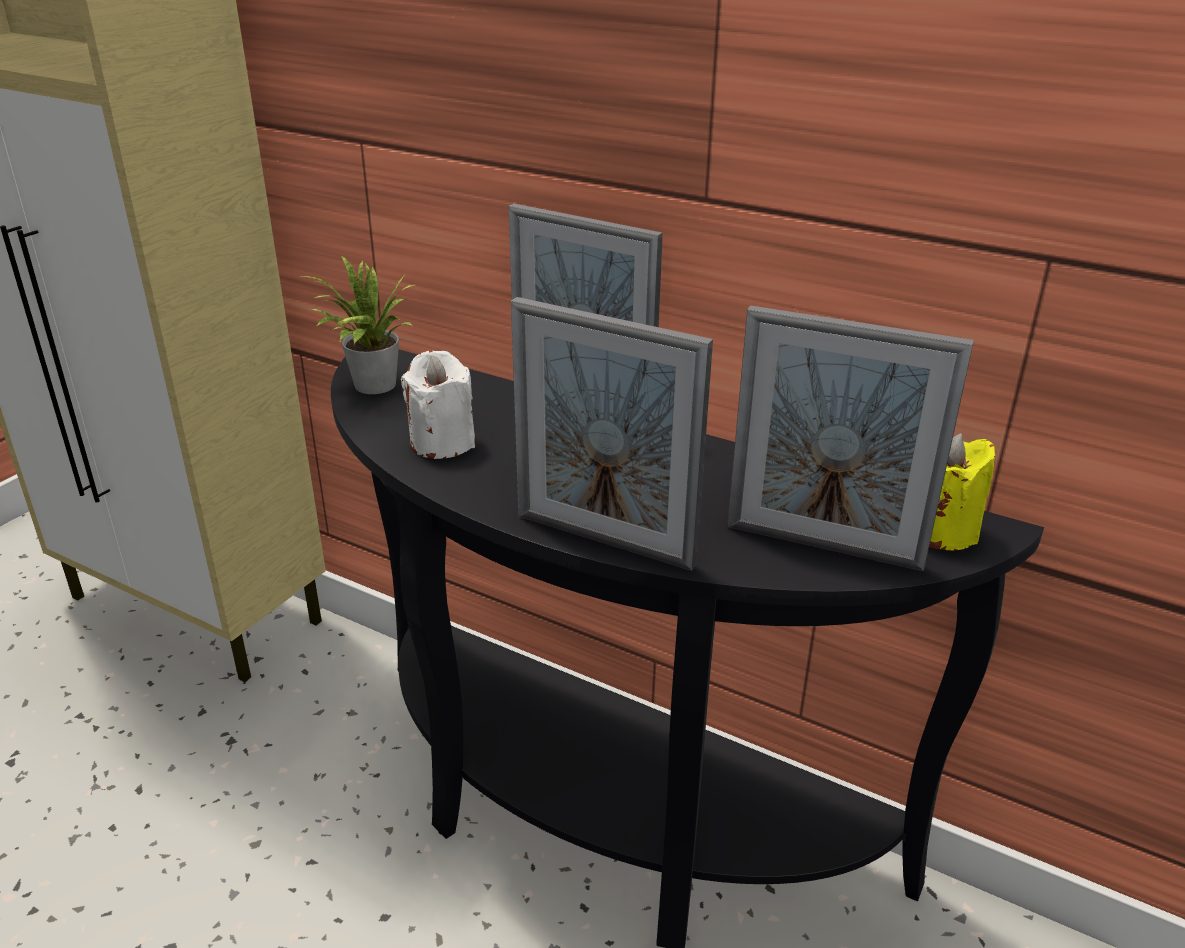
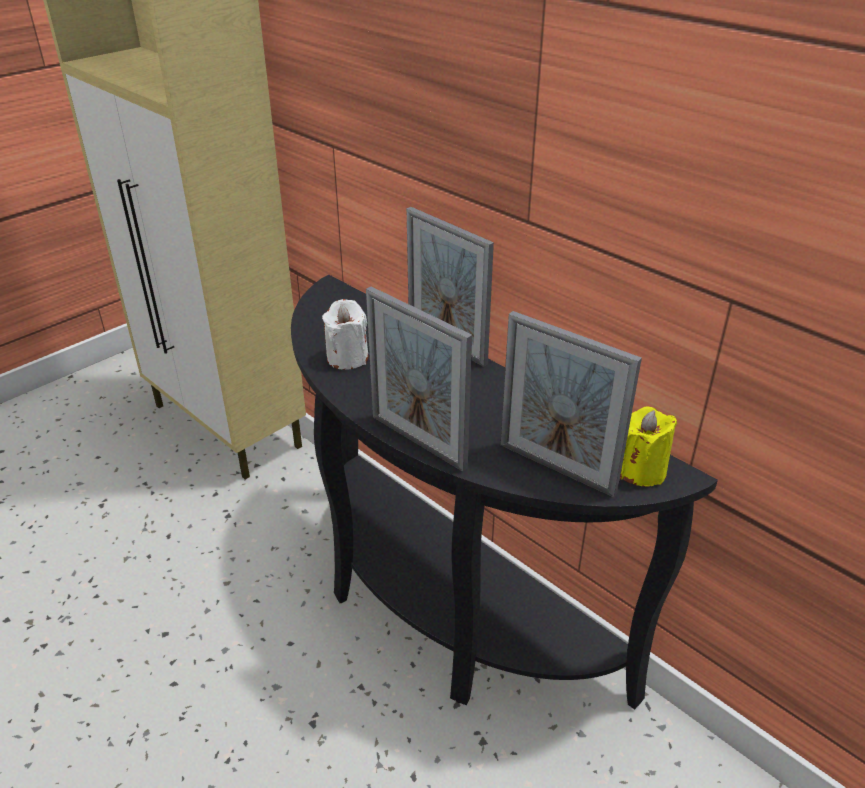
camera: 15 degrees right, 5 degrees up
potted plant [301,256,414,394] -> none

